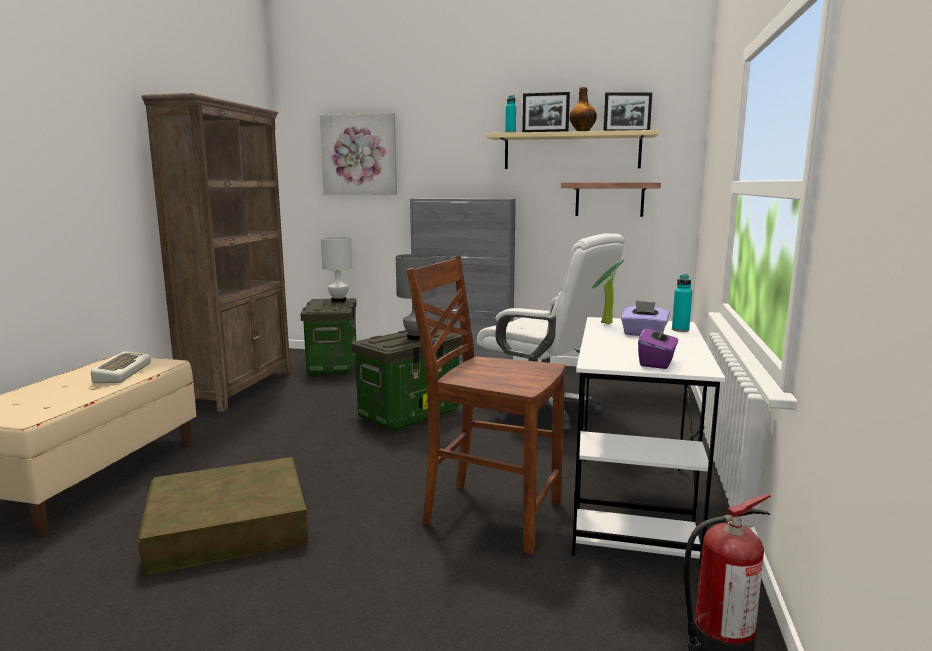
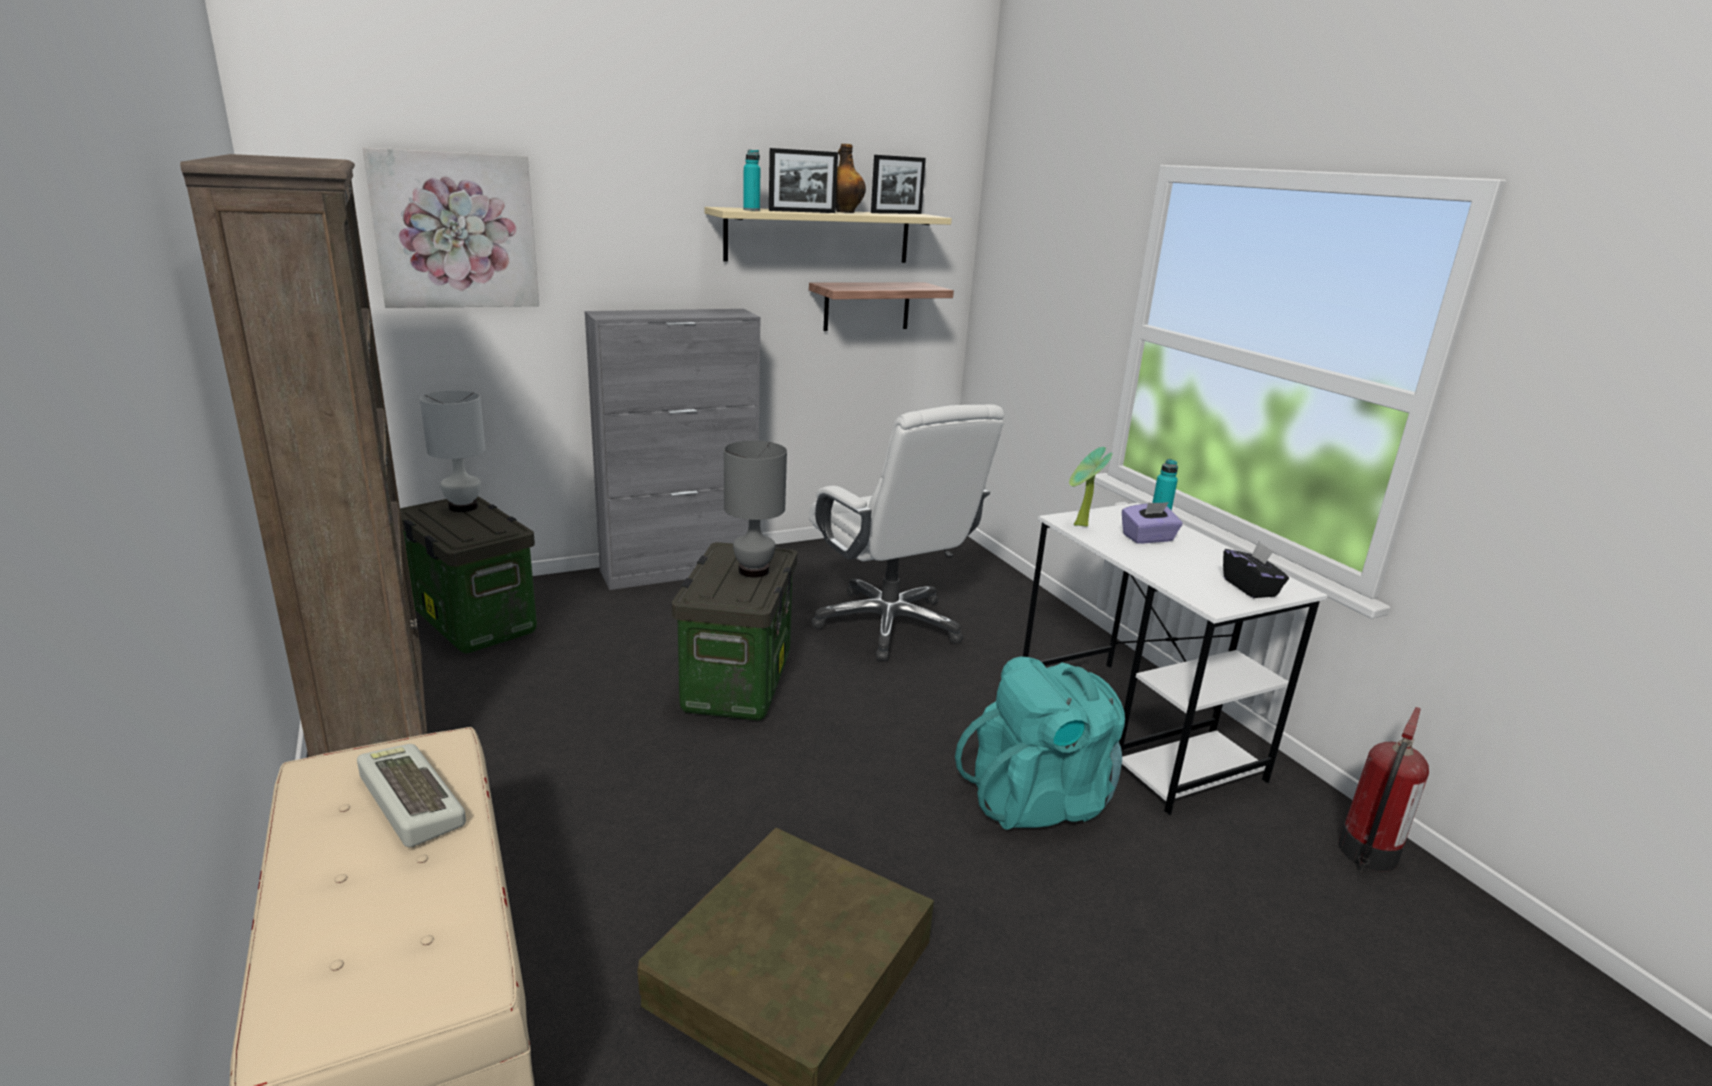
camera: 40 degrees left, 10 degrees up
brown chair [406,256,565,555] -> turquoise backpack [955,656,1125,830]
white office chair [476,234,625,432] -> white office chair turned 60 degrees clockwise [809,405,1004,661]
purple tissue box [638,322,678,369] -> black tissue box [1223,542,1289,598]

